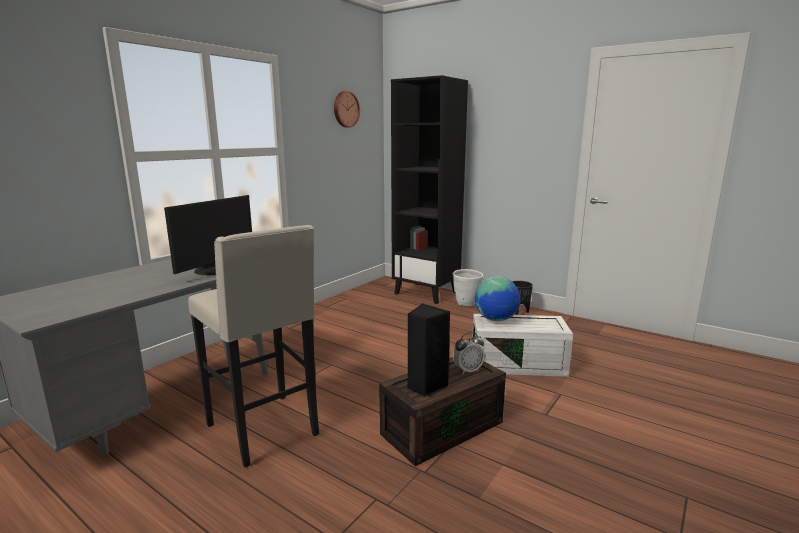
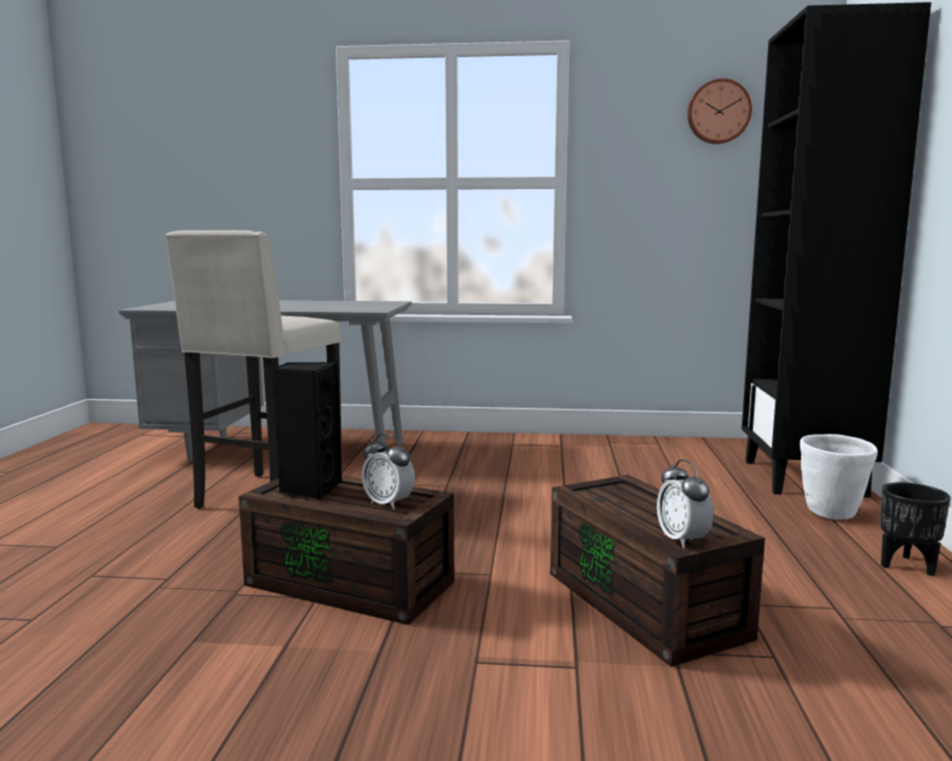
camera: 60 degrees right, 5 degrees down
monitor [164,195,252,275] -> none
white storage box [472,314,573,377] -> brown storage box [550,475,765,667]
globe [475,276,520,321] -> none
none -> alarm clock [657,459,714,548]

